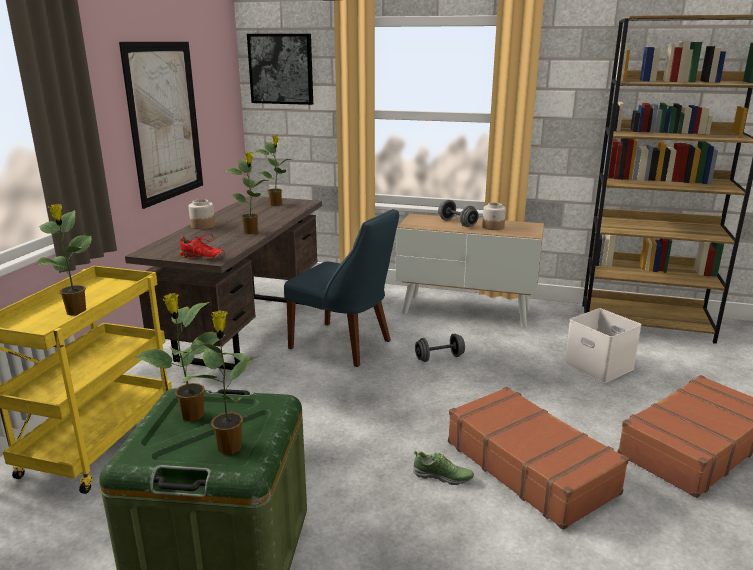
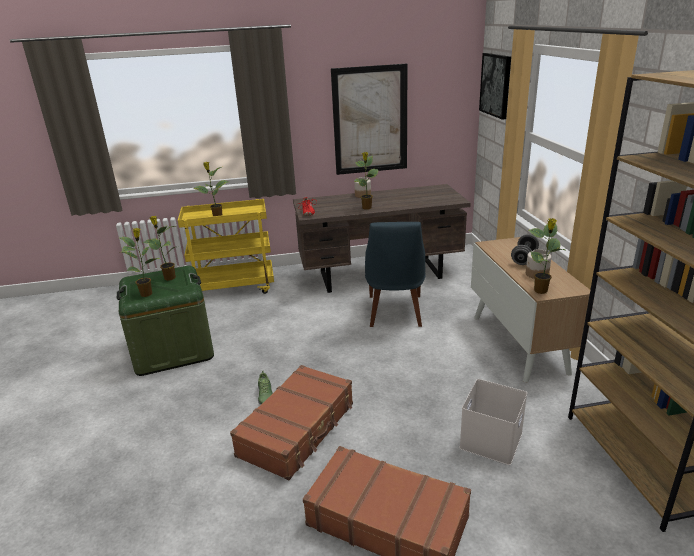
camera: 65 degrees right, 5 degrees up
potted plant [253,135,291,206] -> potted plant moved to [528,218,567,294]
grey dumbbell [415,334,465,362] -> none

